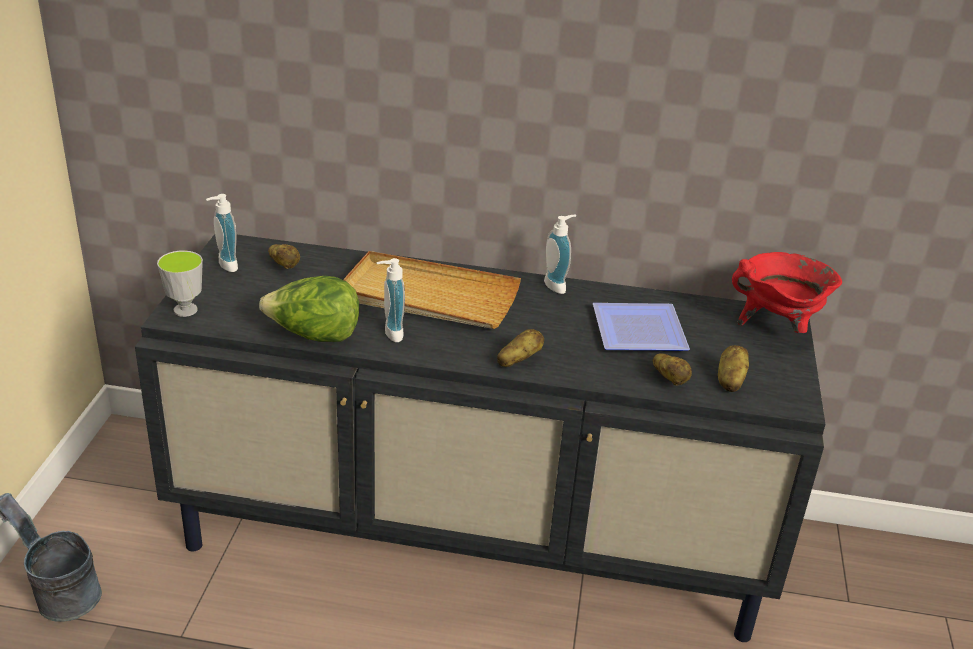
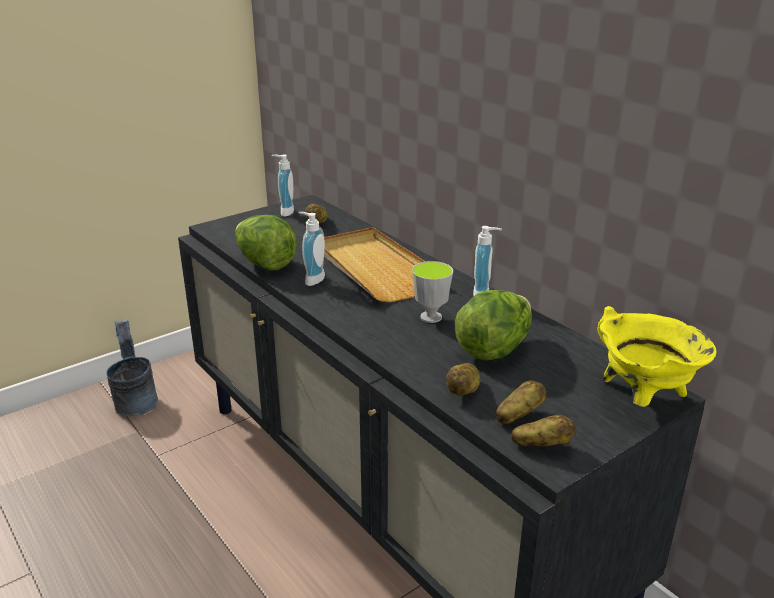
camera: 45 degrees right, 5 degrees down
cup [157,250,203,317] -> cup moved to [412,261,453,323]
potato [497,329,544,367] -> potato moved to [511,415,575,447]
plate [593,303,690,351] -> lettuce [455,290,532,361]
red cooking pot [732,252,842,333] -> yellow cooking pot [597,306,717,407]

